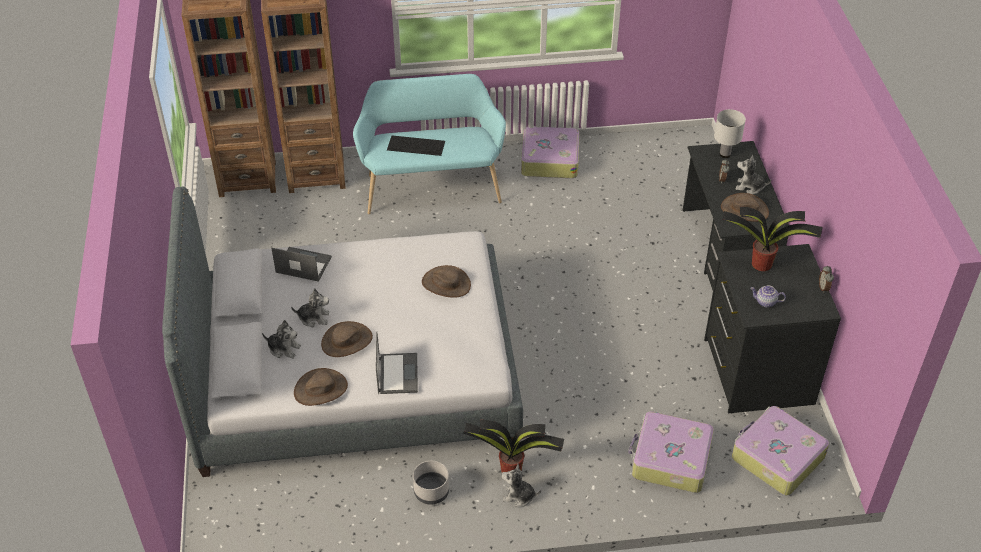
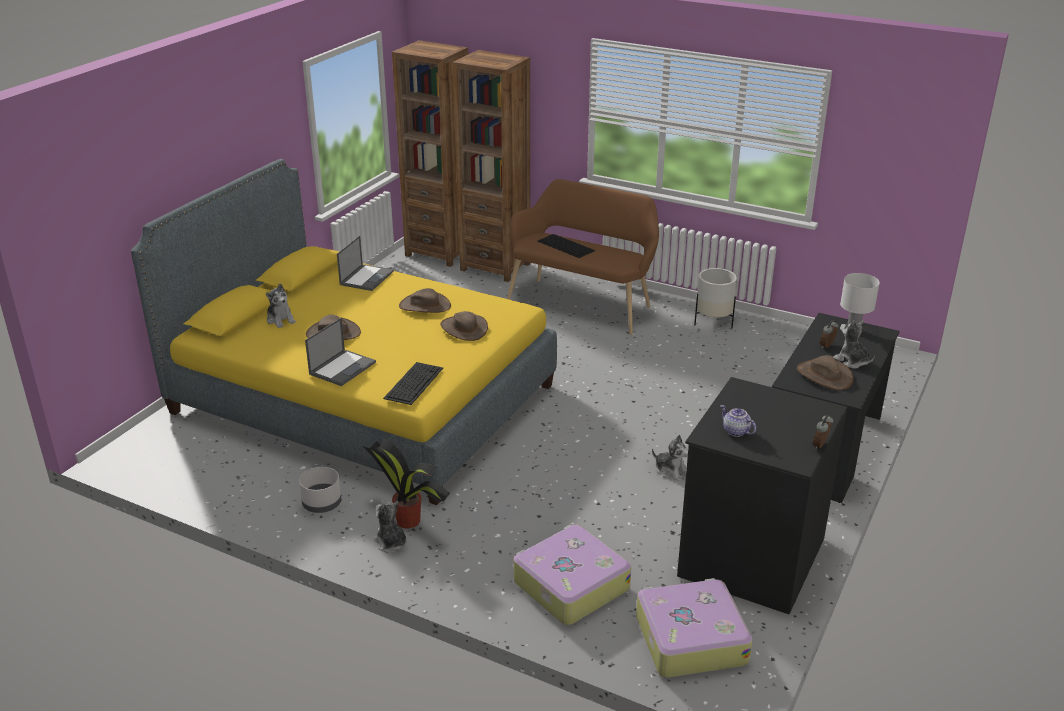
camera: 35 degrees right, 15 degrees down
grey bed [162,187,523,477] -> yellow bed [131,159,557,505]
laptop [272,247,332,282] -> laptop turned 60 degrees clockwise [337,236,394,291]
plush toy [291,288,329,327] -> plush toy moved to [652,435,688,481]
brown hat [294,368,348,406] -> brown hat moved to [399,288,451,313]
turquoise bench [353,74,506,214] -> brown bench [507,179,659,335]
suitcase [521,126,579,178] -> white planter [694,268,737,328]
potted plant [722,207,823,271] -> none
none -> keyboard [383,362,443,405]

